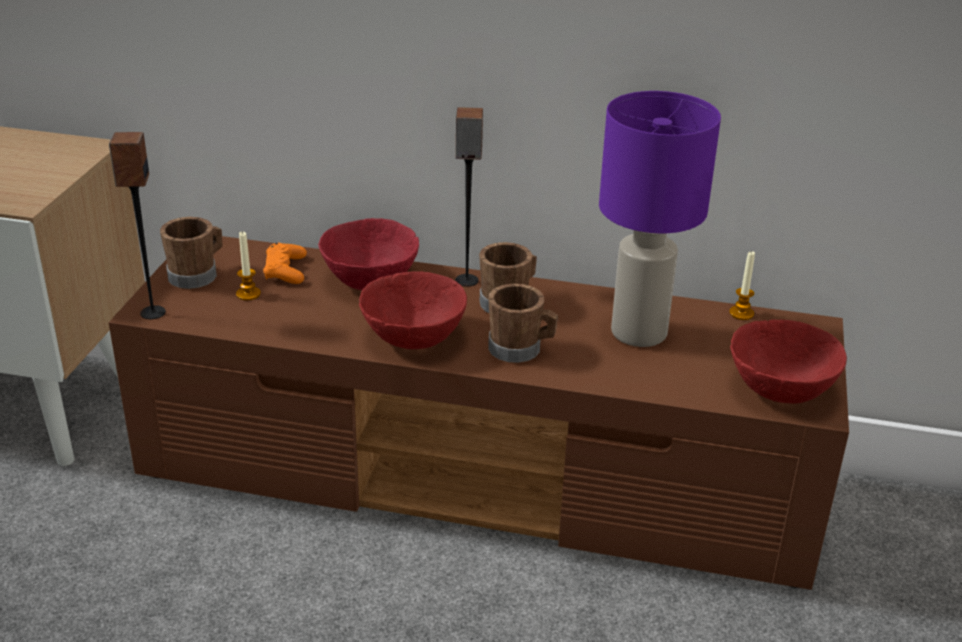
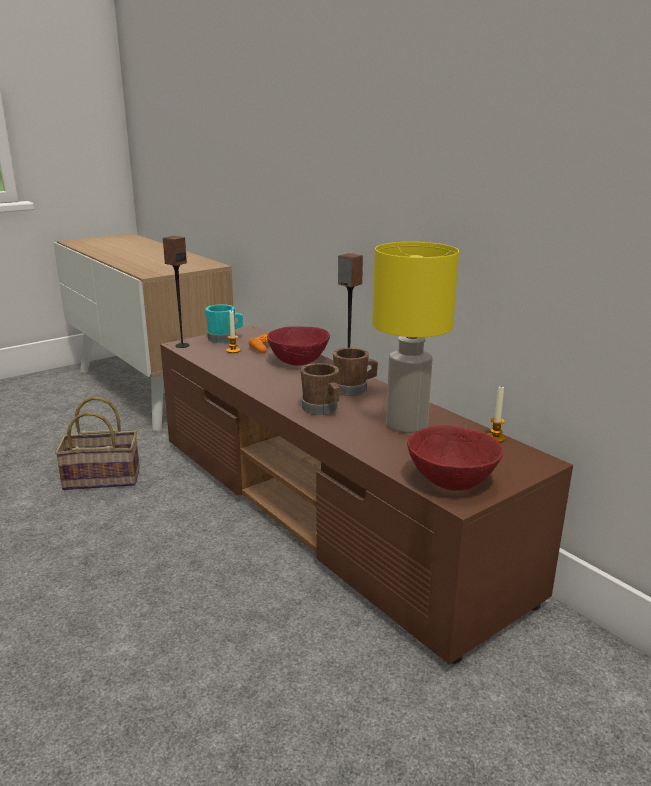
camera: 40 degrees right, 10 degrees down
brown mug [160,217,223,289] -> turquoise mug [205,304,243,343]
red bowl [359,271,467,349] -> none
purple table lamp [599,91,721,347] -> yellow table lamp [372,242,459,433]
none -> basket [55,397,140,490]

